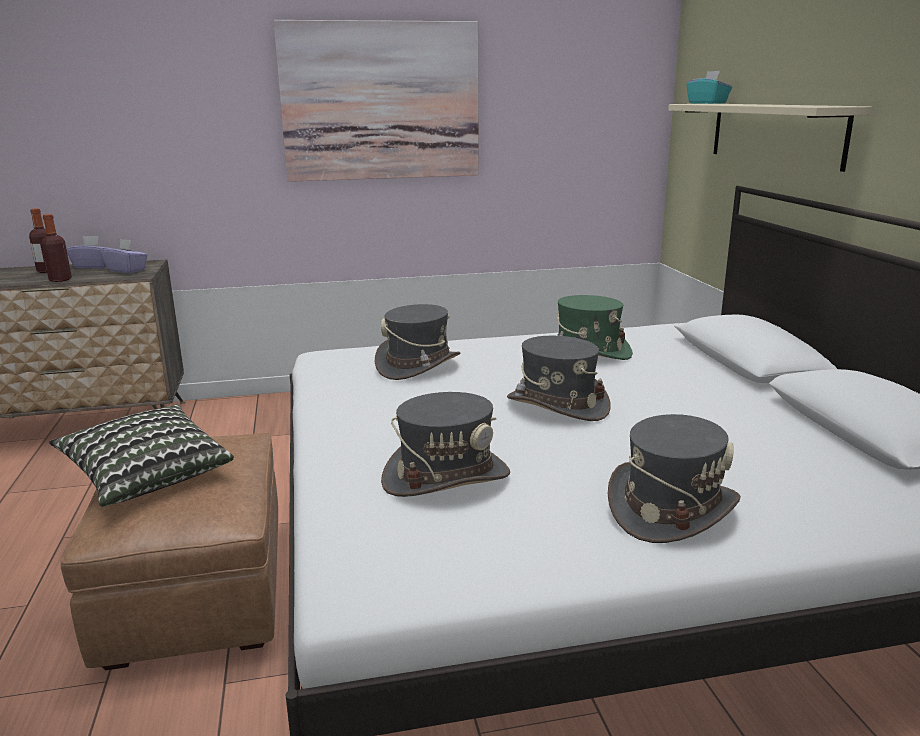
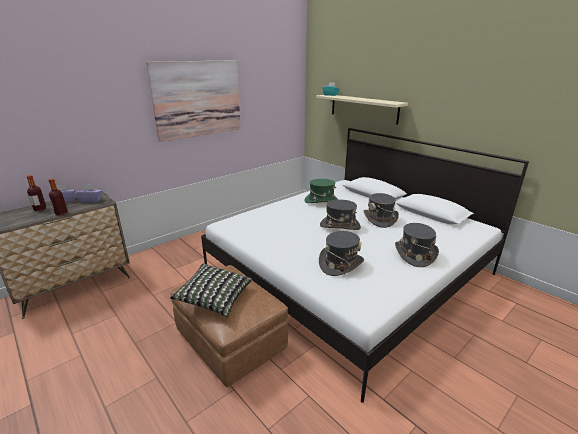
camera: 30 degrees left, 5 degrees up
grey hat [375,304,460,380] -> grey hat moved to [364,193,399,228]

